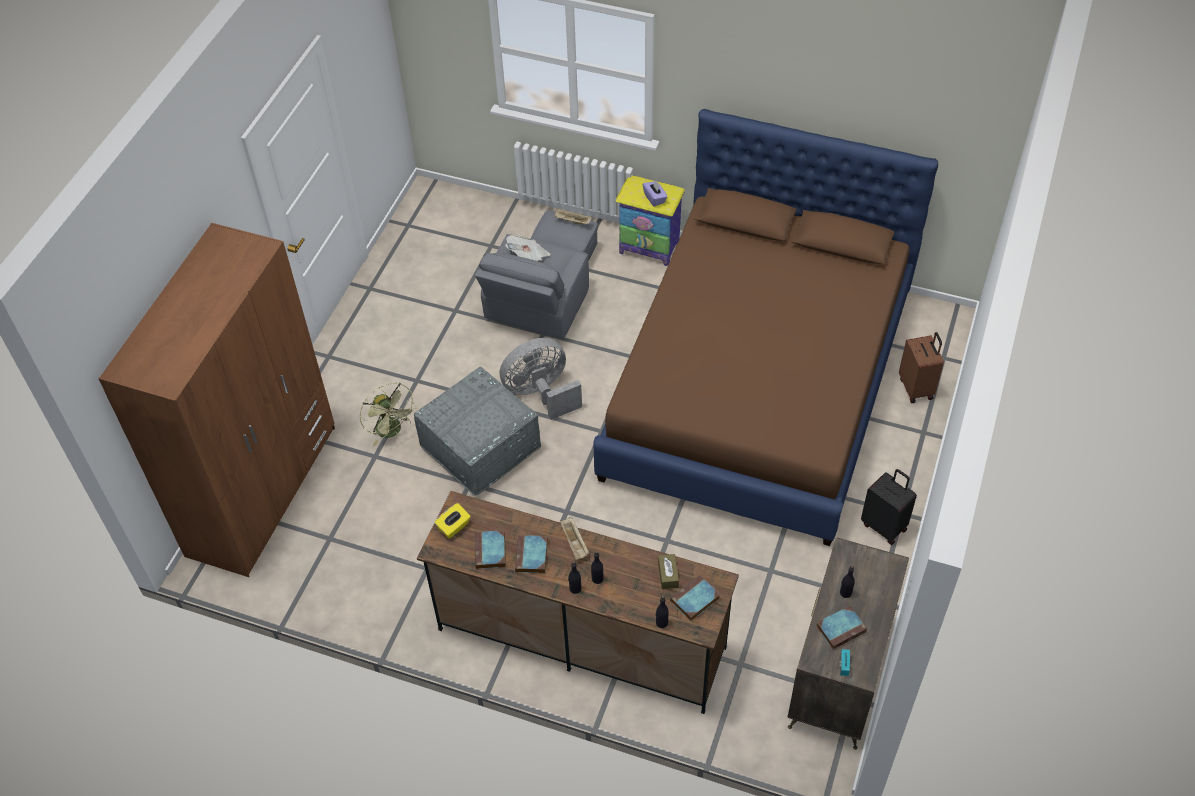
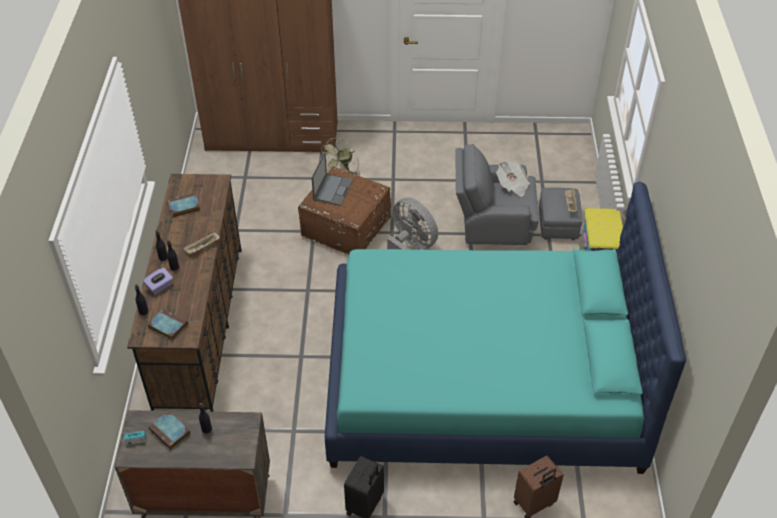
camera: 70 degrees right, 5 degrees down
grey ottoman [414,367,541,495] -> brown ottoman [298,167,391,255]
yellow tissue box [434,503,470,538] -> none
book [515,535,548,574] -> none
brown bed [593,109,938,546] -> turquoise bed [325,181,686,474]
purple tissue box [642,180,667,207] -> purple tissue box moved to [143,268,173,295]
brown tissue box [658,554,679,589] -> none
none -> laptop [312,152,353,206]

